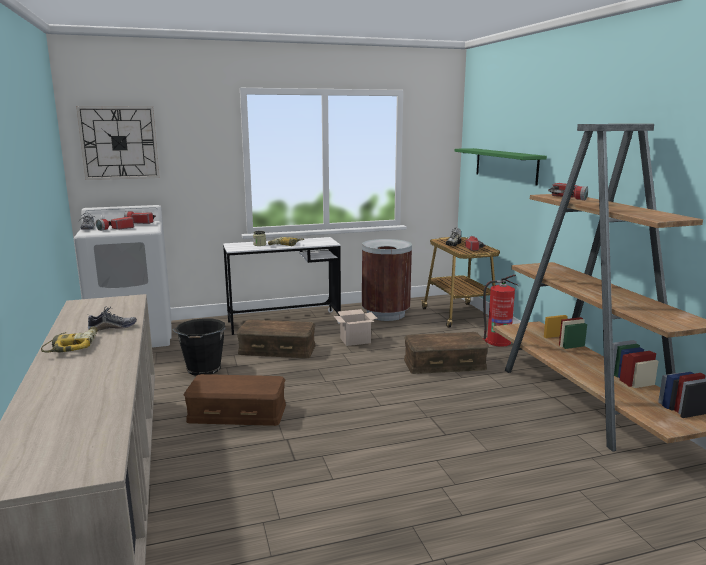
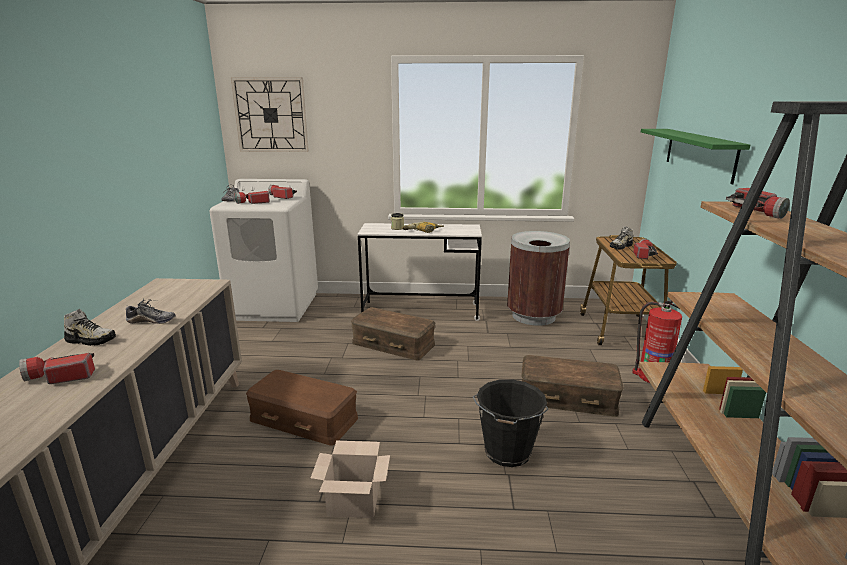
camera: 20 degrees right, 5 degrees up
power drill [41,326,98,352] -> shoe [64,309,116,346]
black bucket [172,318,226,376] -> black bucket moved to [473,379,548,467]
cardboard box [334,309,378,346] -> cardboard box moved to [310,441,390,518]
none -> flashlight [19,353,95,384]

